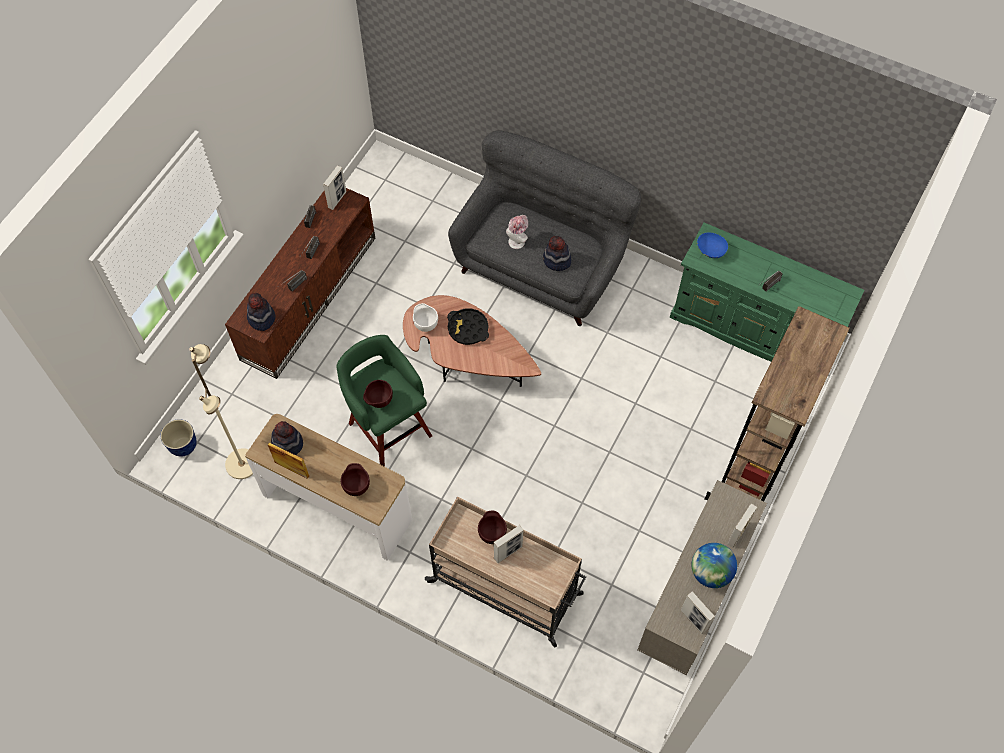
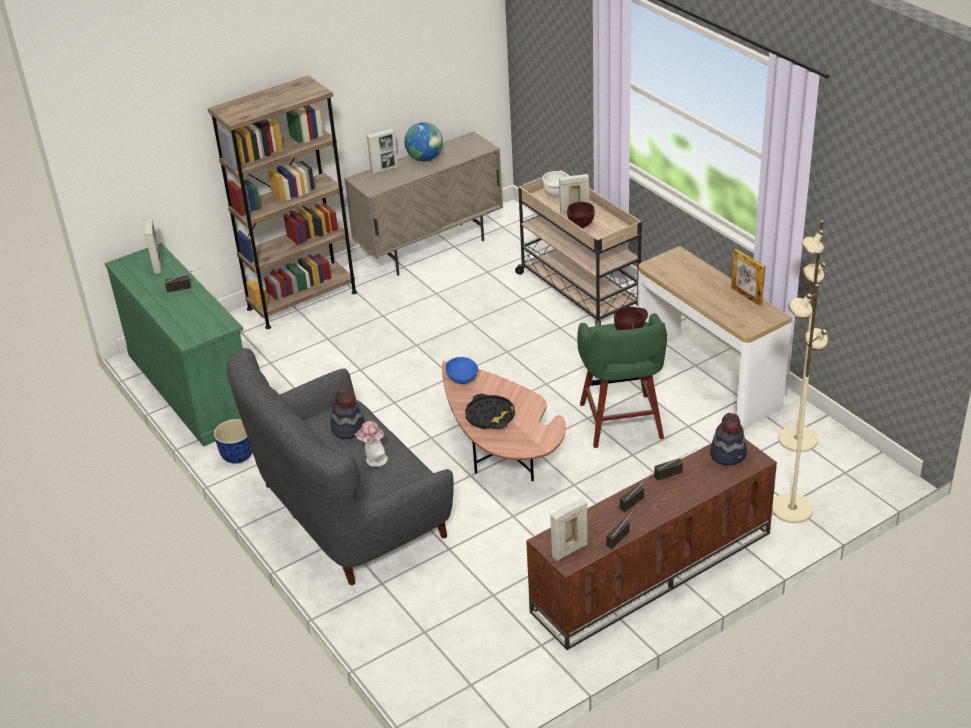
camera: 150 degrees left, 25 degrees down
planter [161,419,197,457] -> planter moved to [214,419,252,464]
hat [271,421,303,455] -> none
brown bowl [340,463,370,496] -> none
white bowl [413,303,438,332] -> white bowl moved to [542,171,568,197]
picture frame [681,591,715,634] -> picture frame moved to [145,219,161,274]
blue bowl [697,232,728,258] -> blue bowl moved to [445,357,478,384]
none -> beige floor lamp [772,284,828,523]

